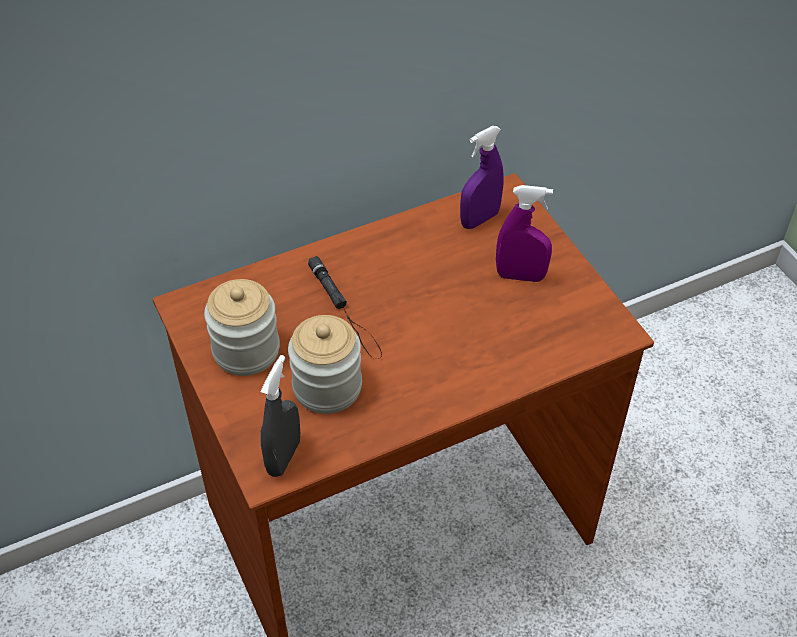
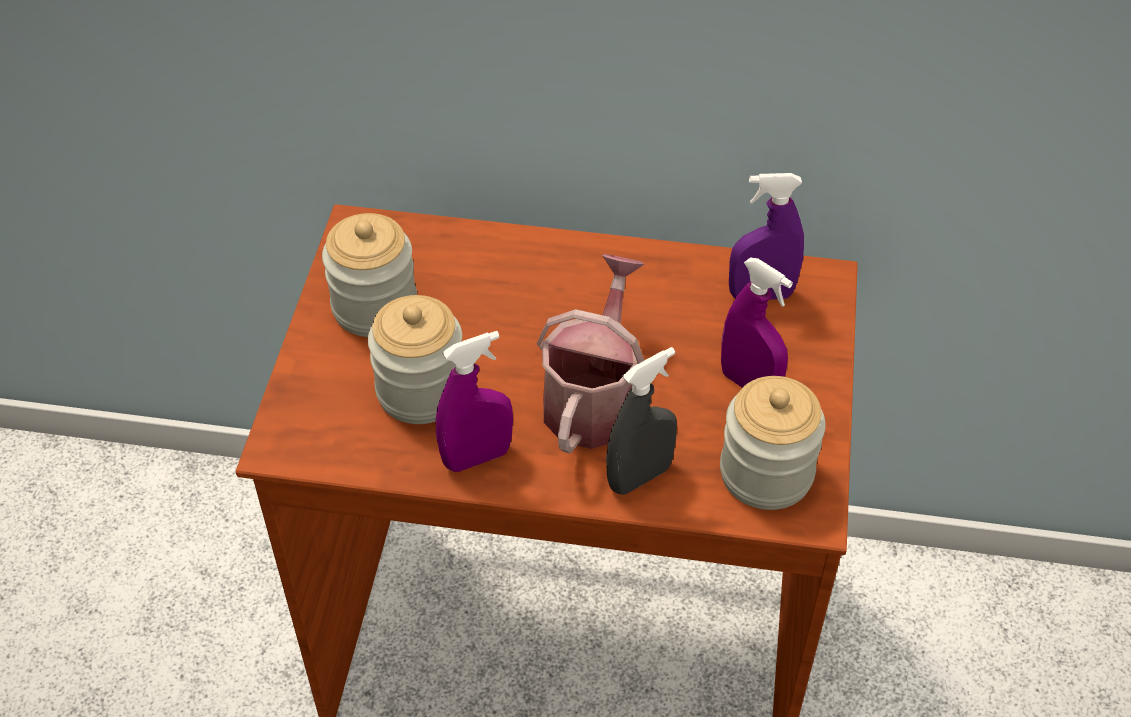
camera: 35 degrees right, 0 degrees up
grey spray bottle [260,355,300,477] -> grey spray bottle moved to [606,347,677,495]
black flashlight [308,256,382,359] -> none
none -> purple spray bottle [436,331,513,472]
none -> watering can [537,254,645,454]
none -> jar [720,376,826,510]

